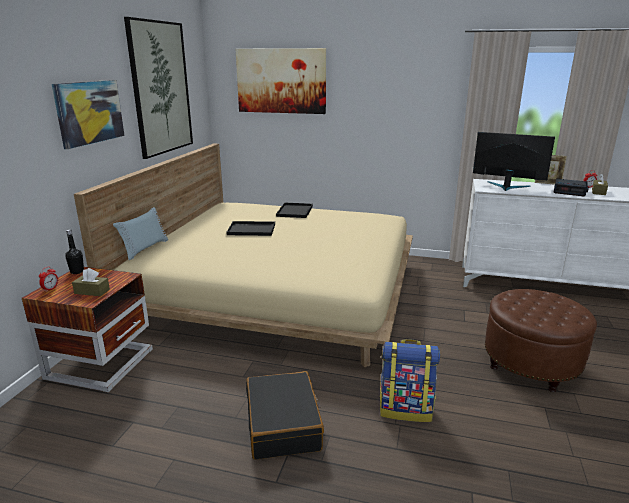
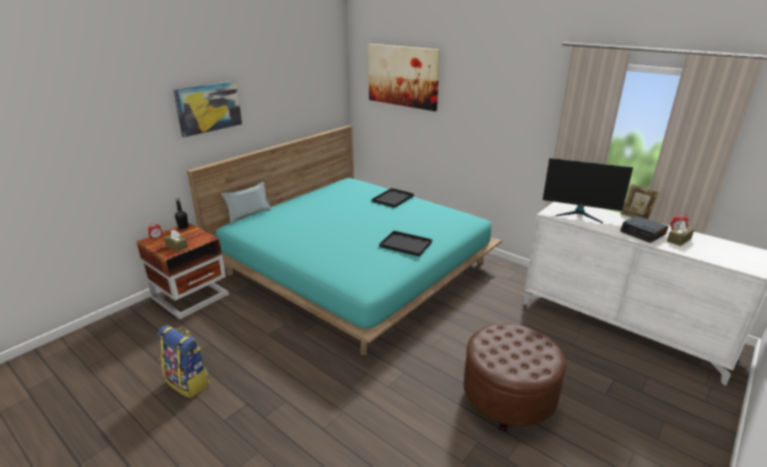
camera: 25 degrees right, 5 degrees up
beige bed [74,143,413,367] -> turquoise bed [187,125,502,355]
picture [124,17,193,159] -> none
black tray [226,221,275,236] -> black tray moved to [379,231,432,257]
black suitcase [246,371,324,460] -> none
backpack [380,339,440,422] -> backpack moved to [157,325,210,398]
monitor [473,132,555,191] -> monitor turned 150 degrees clockwise [543,158,633,223]

